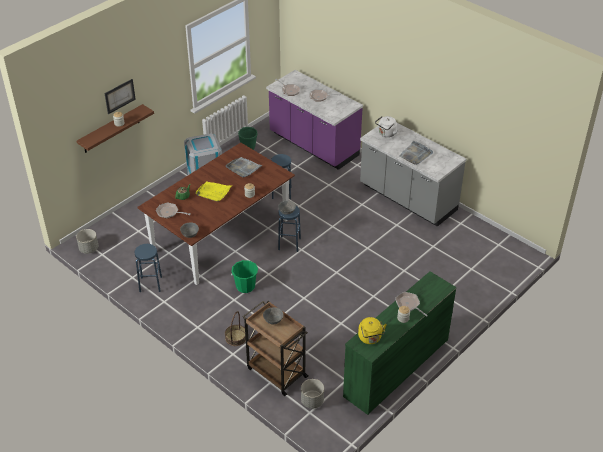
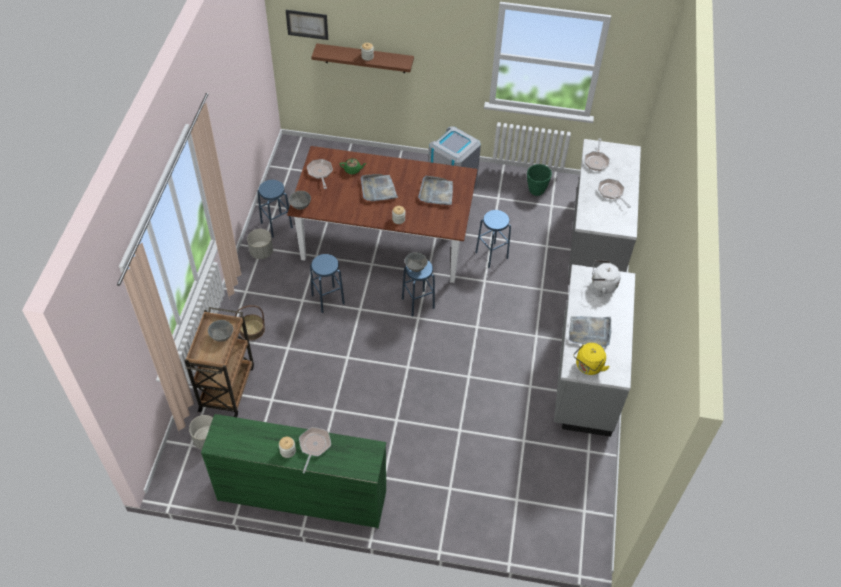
camera: 55 degrees right, 10 degrees up
grey planter [76,229,98,254] -> grey planter moved to [247,229,273,259]
picture [104,79,136,114] -> picture moved to [285,10,328,40]
yellow tray [195,181,232,202] -> grey tray [361,174,398,201]
green bucket [231,260,258,293] -> blue stool [310,254,345,313]
purple counter [266,70,363,170] -> grey counter [568,139,641,278]
yellow kettle [358,317,387,344] -> yellow kettle moved to [573,343,610,375]

